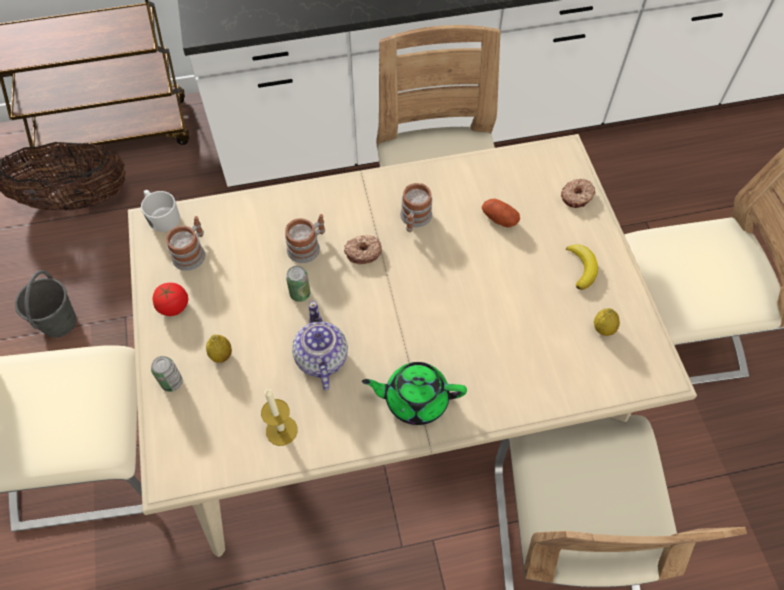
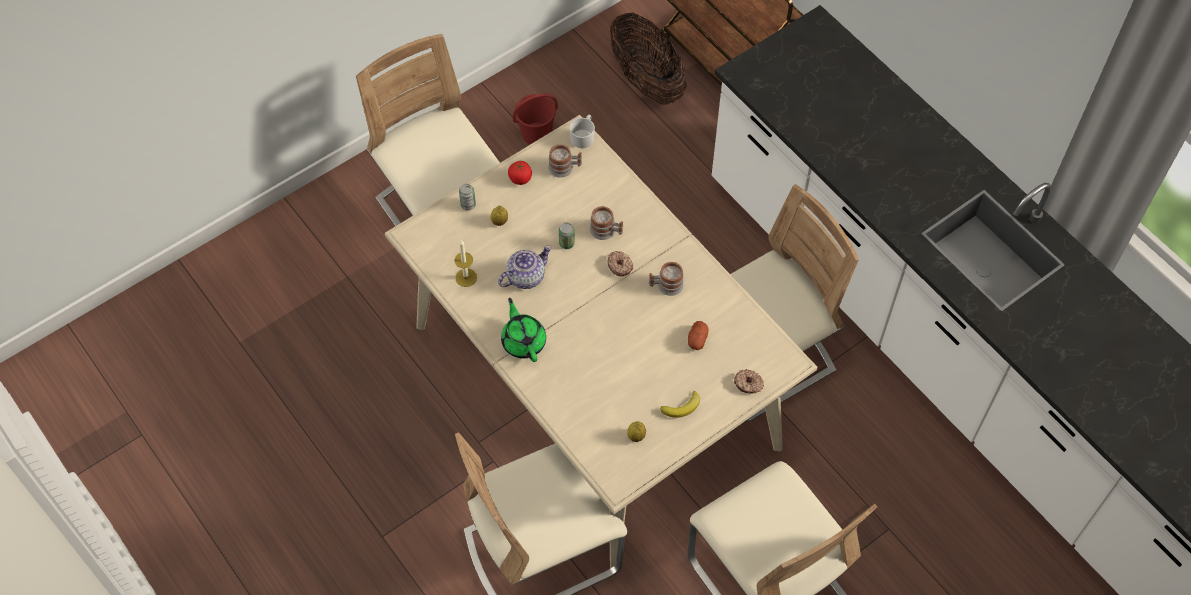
camera: 65 degrees right, 0 degrees up
grey bucket [15,270,77,338] -> red bucket [513,94,558,145]

